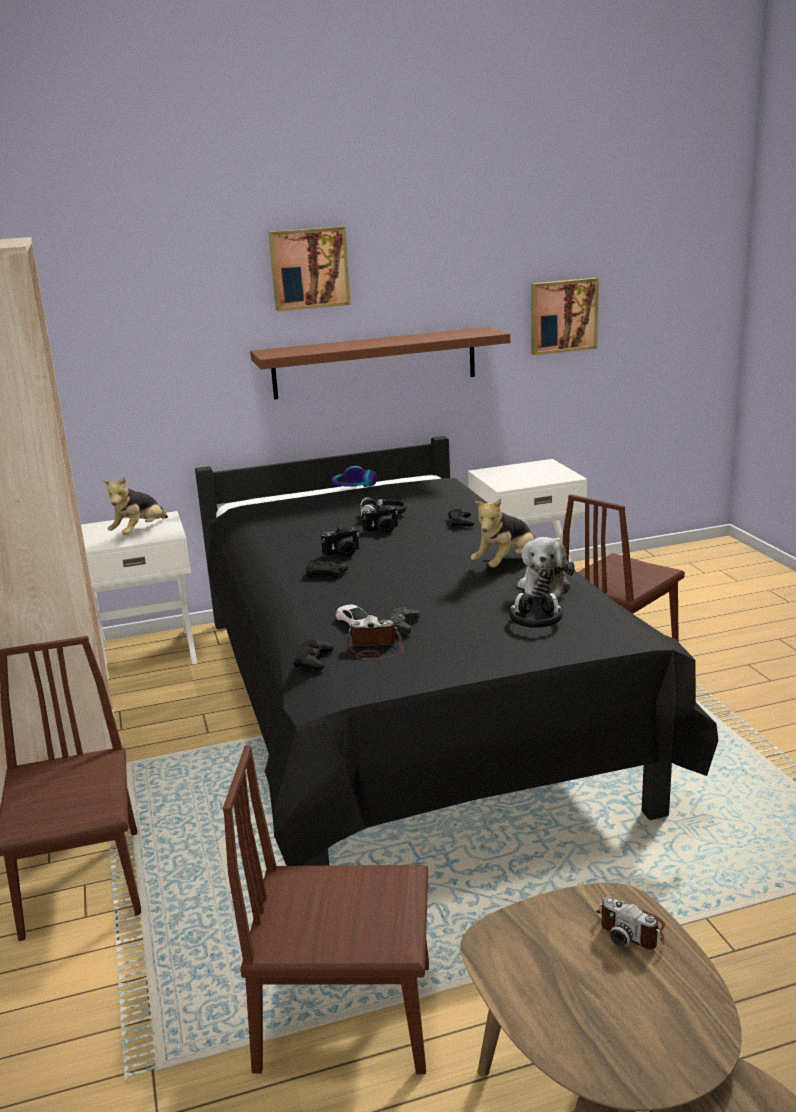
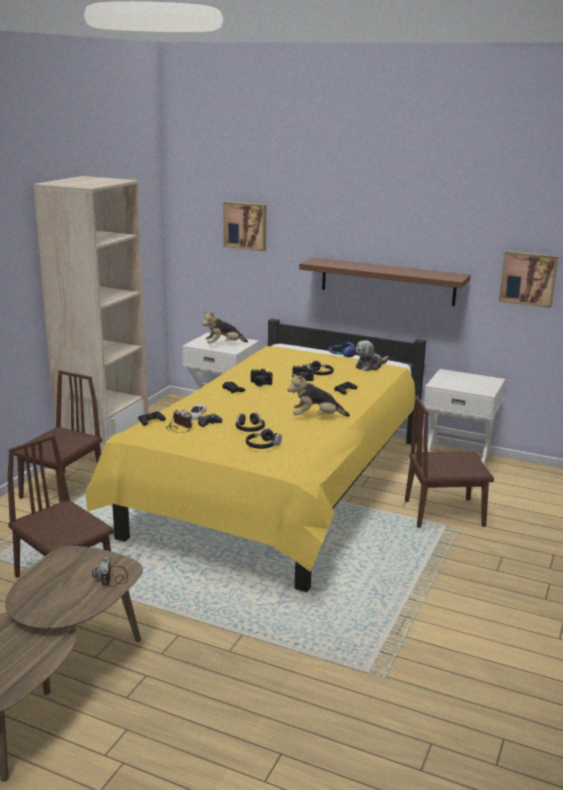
camera: 40 degrees right, 0 degrees up
black bed [195,436,718,866] -> yellow bed [85,319,426,592]
picture [268,226,351,312] -> picture moved to [223,201,266,251]
plush toy [518,537,575,597] -> plush toy moved to [356,340,389,371]
none -> black headphones [236,412,265,432]

